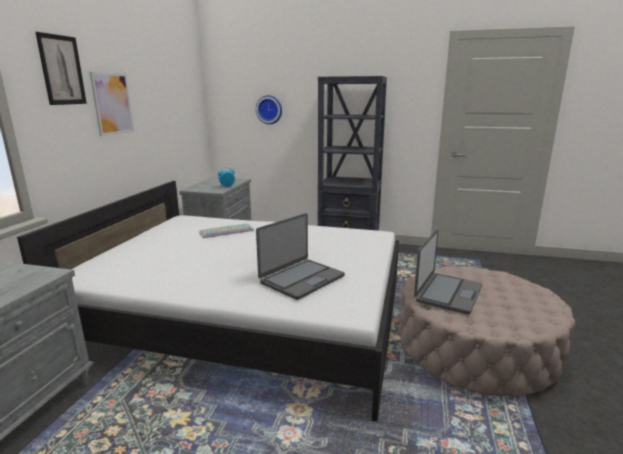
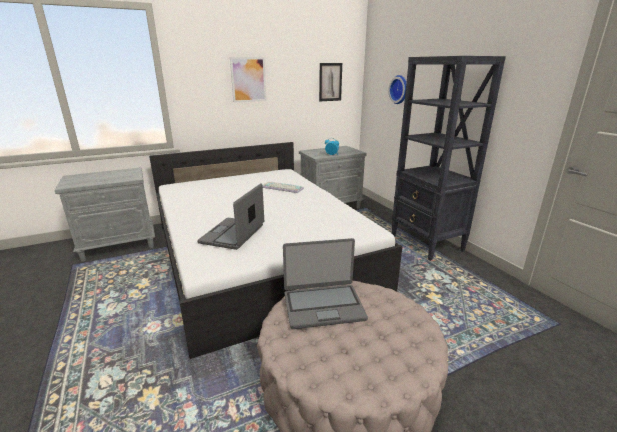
camera: 50 degrees right, 5 degrees up
picture [35,32,87,105] -> picture moved to [319,63,342,101]
laptop [256,213,345,300] -> laptop turned 105 degrees clockwise [197,183,264,250]

